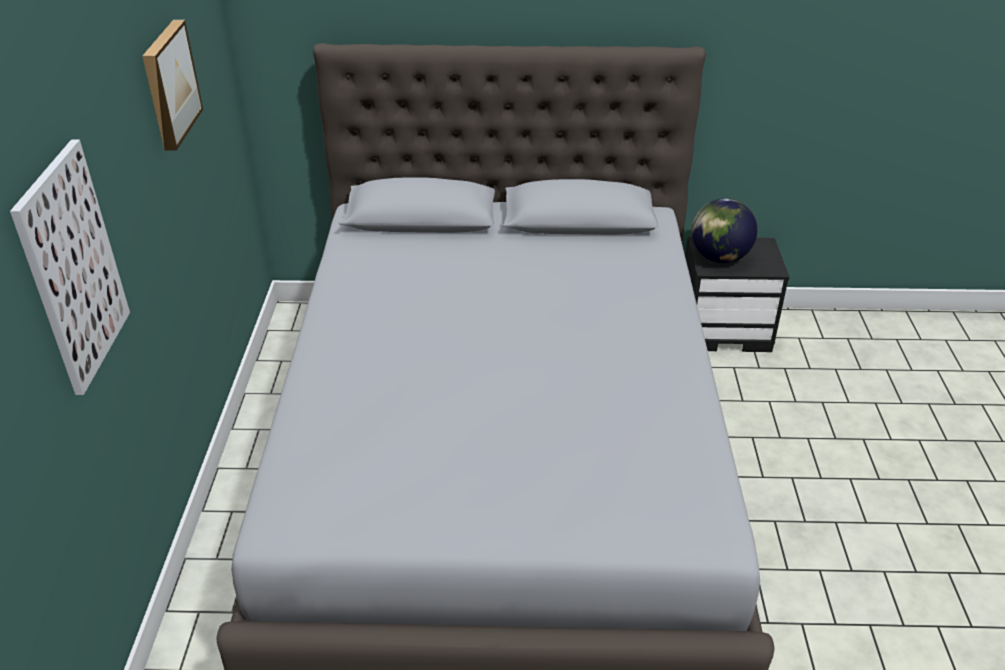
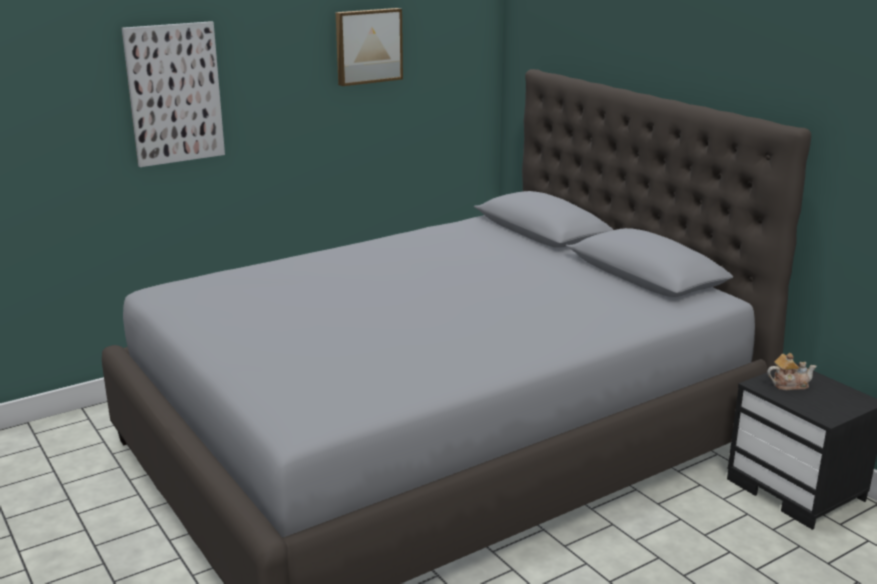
camera: 55 degrees right, 15 degrees down
globe [691,198,757,263] -> teapot [767,353,817,390]

